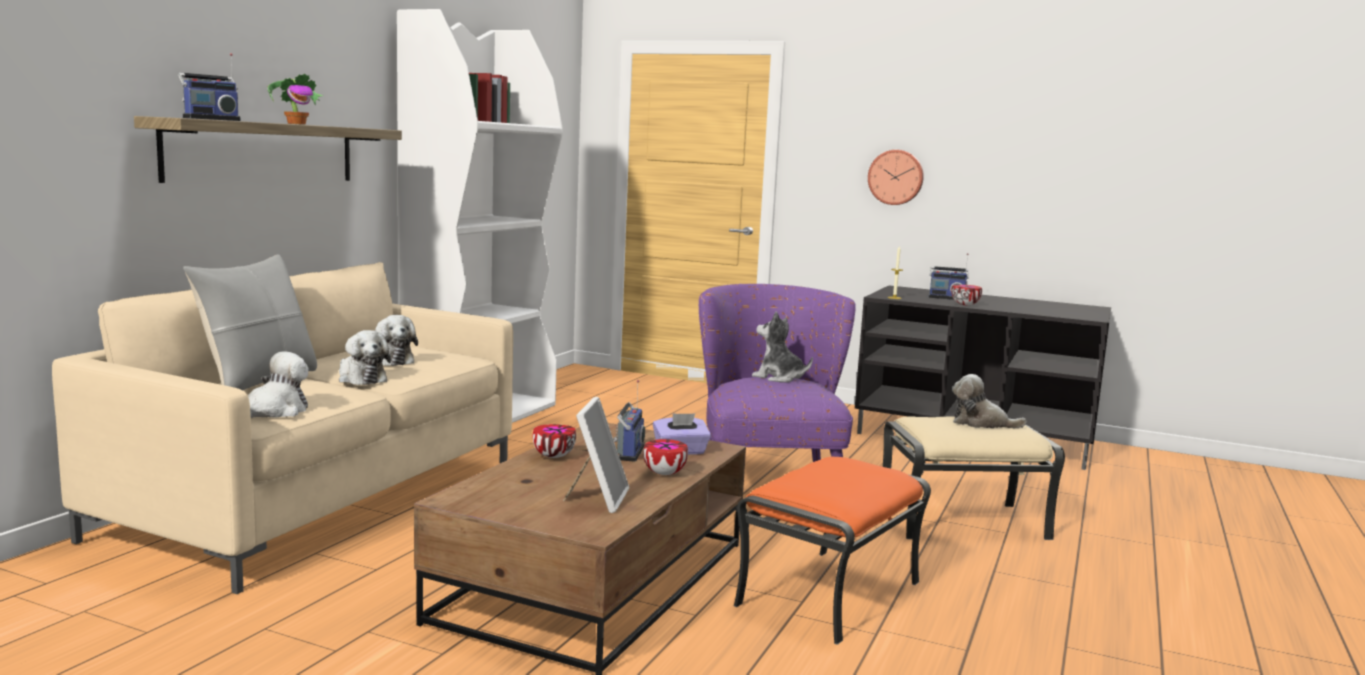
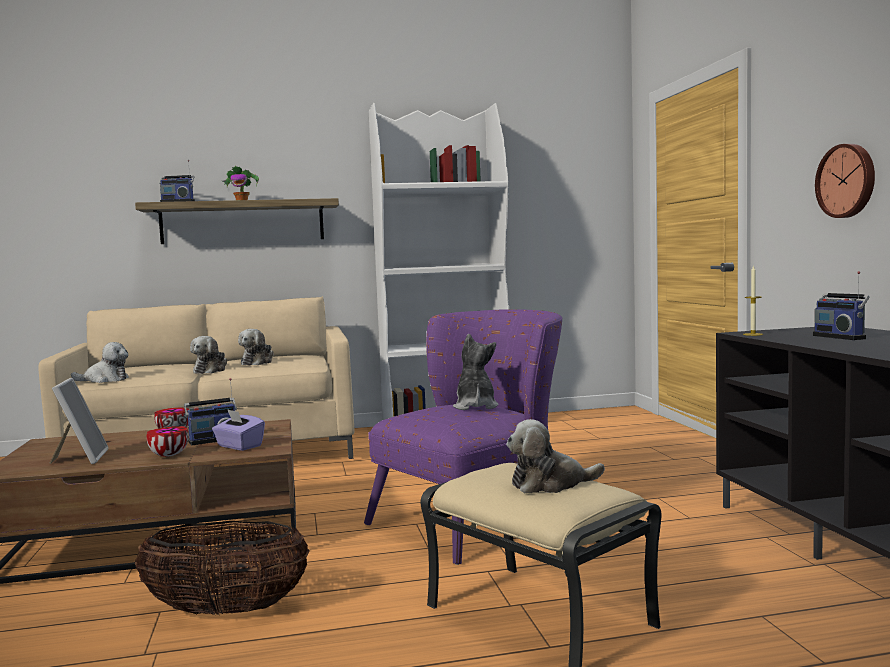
camera: 55 degrees right, 5 degrees down
grey pillow [183,254,317,390] -> none
picture frame [563,397,629,513] -> picture frame turned 75 degrees counterclockwise [49,378,109,464]
orange ottoman [734,457,931,645] -> basket [135,521,310,615]
bowl [951,285,982,305] -> none
plush toy [952,374,1027,428] -> plush toy turned 90 degrees counterclockwise [506,419,605,493]

